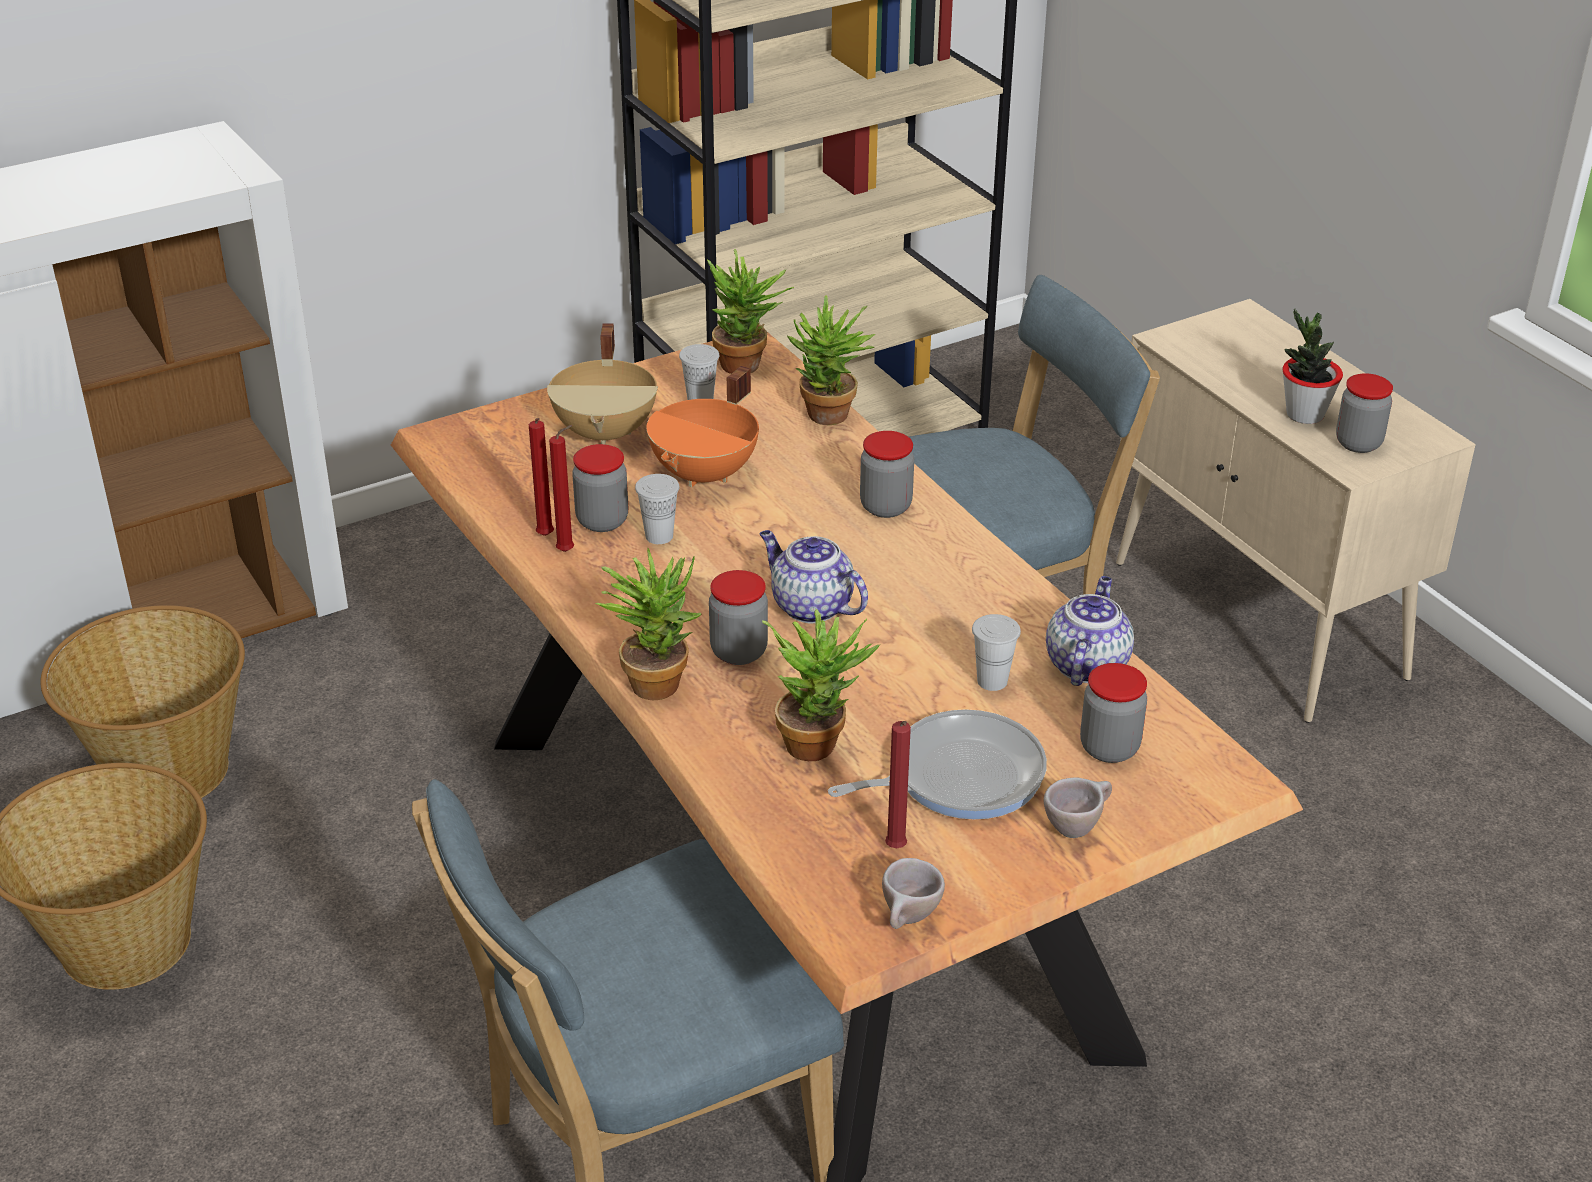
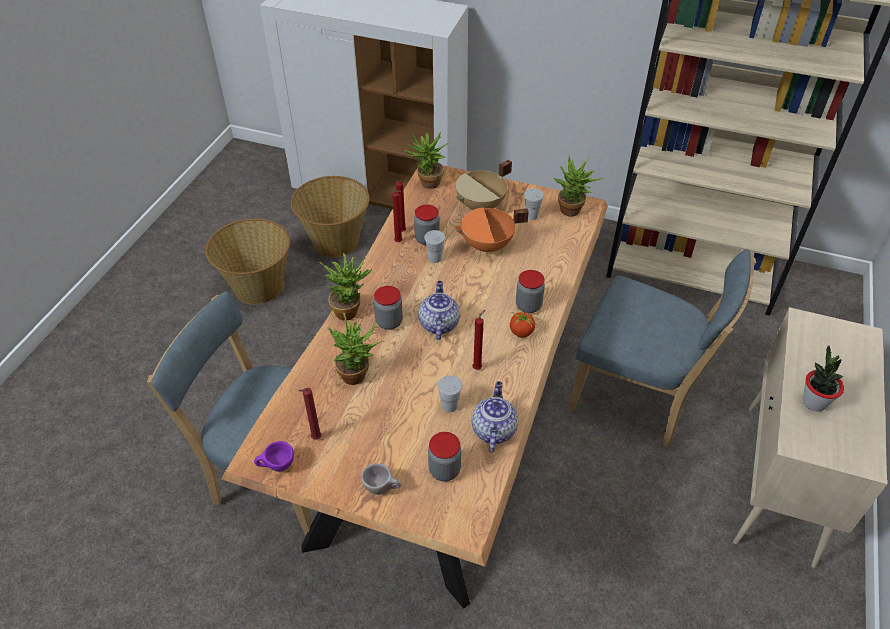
camera: 50 degrees right, 10 degrees up
potted plant [787,295,875,425] -> potted plant moved to [404,131,450,189]
frying pan [828,709,1047,820] -> none
beige cup [882,858,945,929] -> purple cup [254,441,294,472]
teapot [1046,576,1134,686] -> teapot turned 60 degrees counterclockwise [472,381,518,452]
jar [1336,373,1393,453] -> none
none -> red candle [472,310,485,370]
none -> tomato [510,306,535,337]

